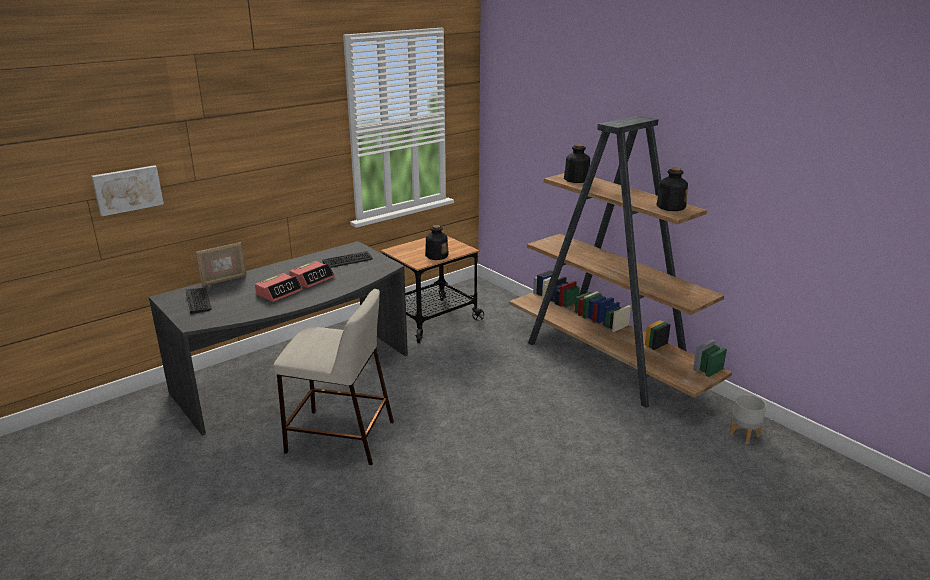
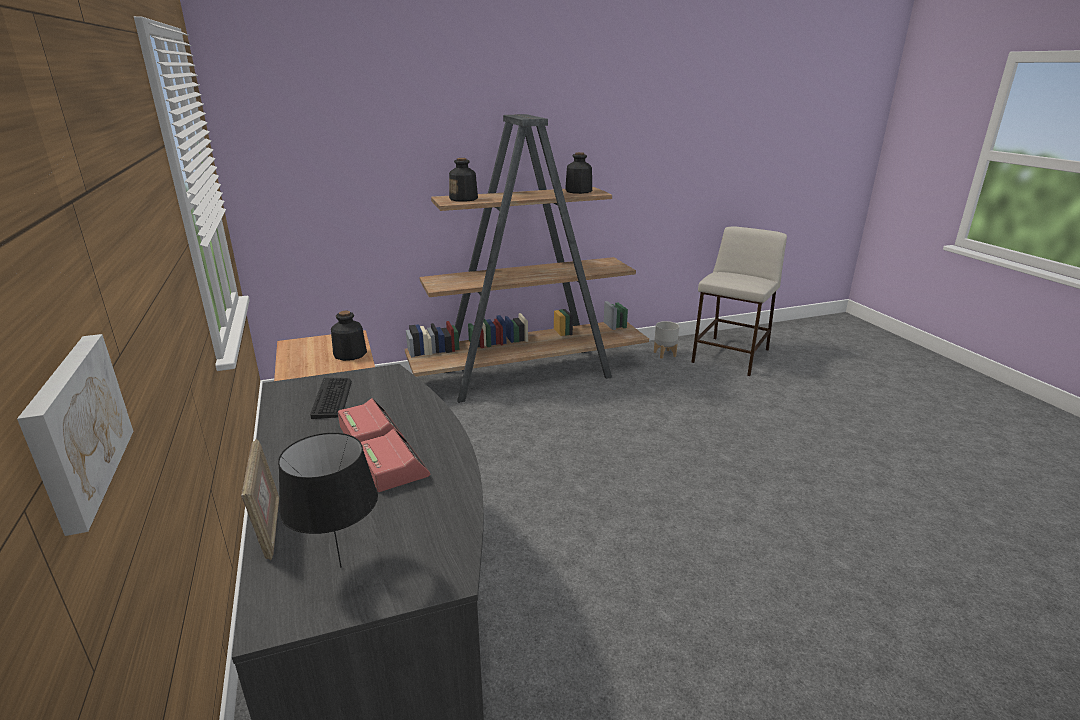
camera: 70 degrees left, 0 degrees up
keyboard [185,288,211,314] -> black table lamp [278,433,378,568]
beige stool [273,289,394,465] -> beige stool moved to [691,226,787,376]

